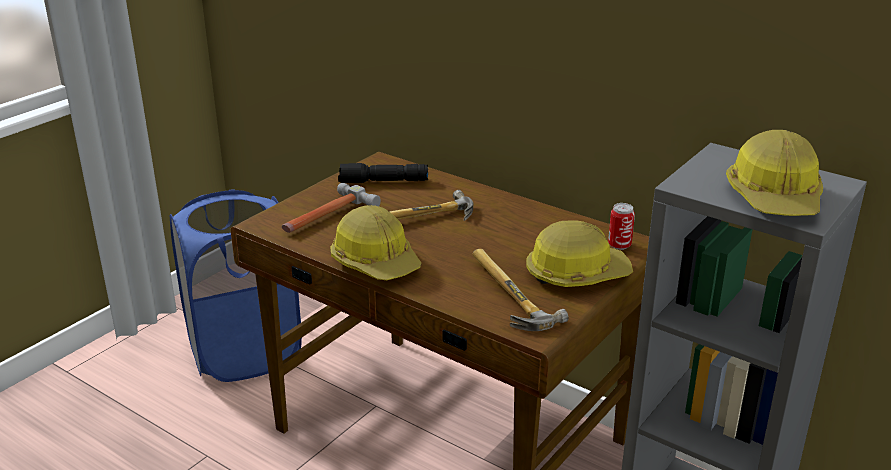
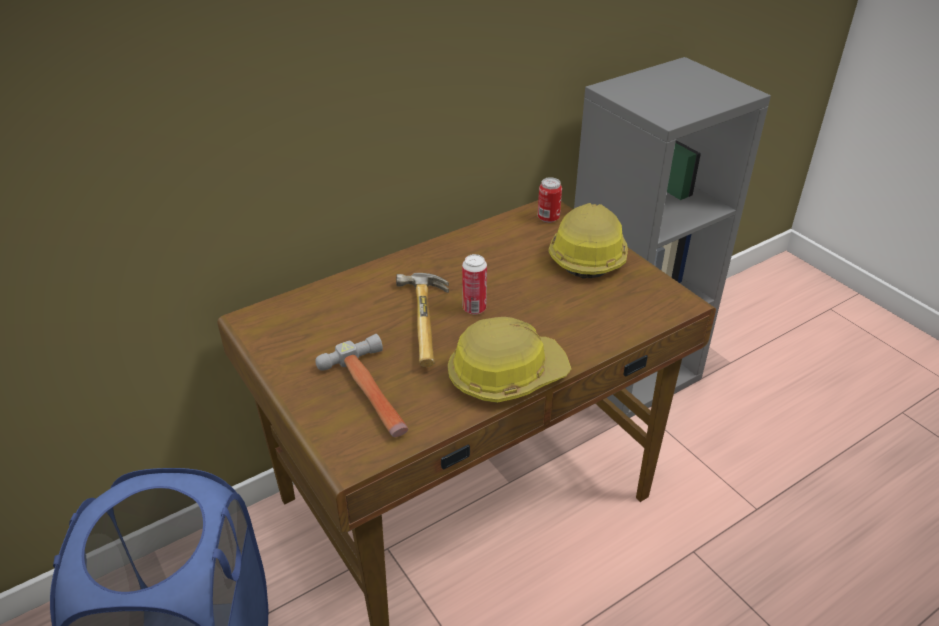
camera: 70 degrees left, 10 degrees up
black flashlight [338,163,428,183] -> none
hammer [472,249,569,331] -> none
hard hat [726,130,823,216] -> none
none -> can [462,254,487,314]

